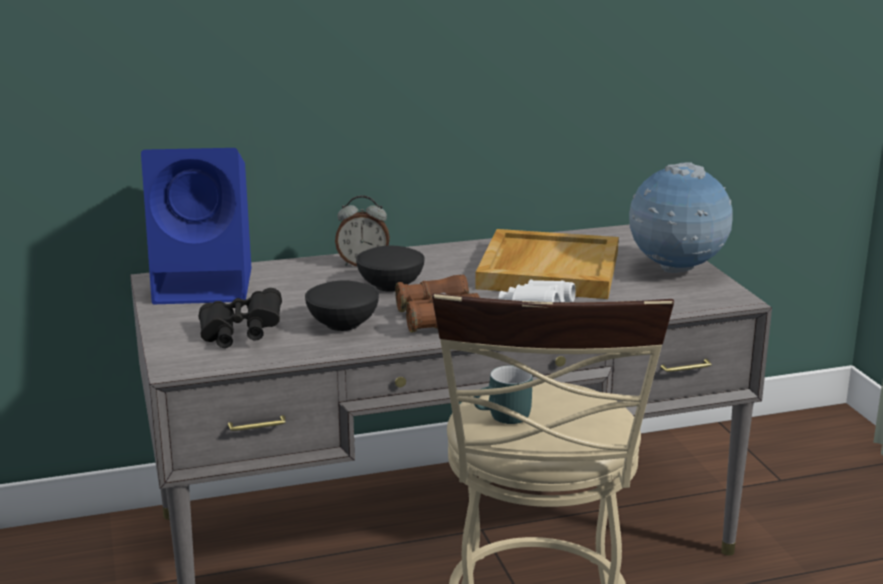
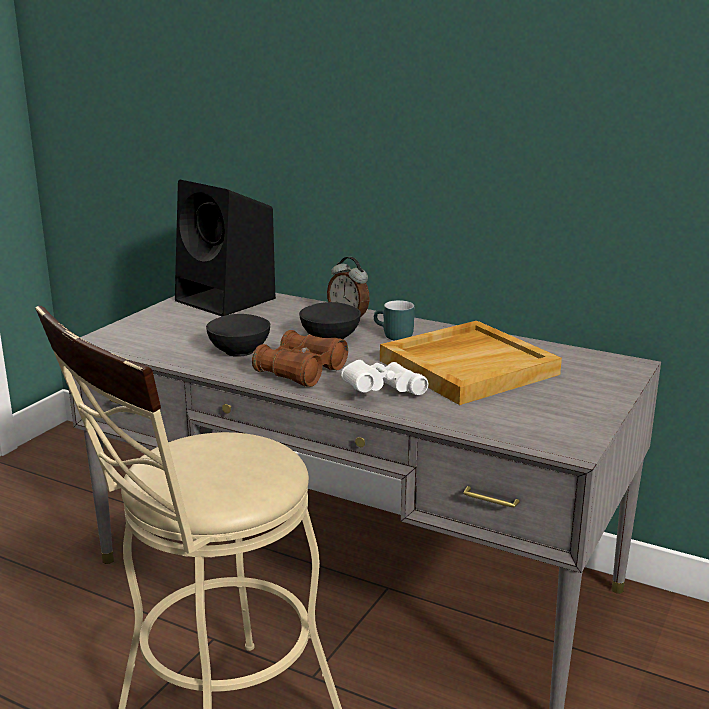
camera: 45 degrees right, 0 degrees up
blue speaker [141,148,251,304] -> black speaker [175,180,276,316]
black binoculars [199,288,282,348] -> none
turquoise mug [474,365,533,424] -> turquoise mug moved to [374,300,414,340]
globe [629,162,733,273] -> none

